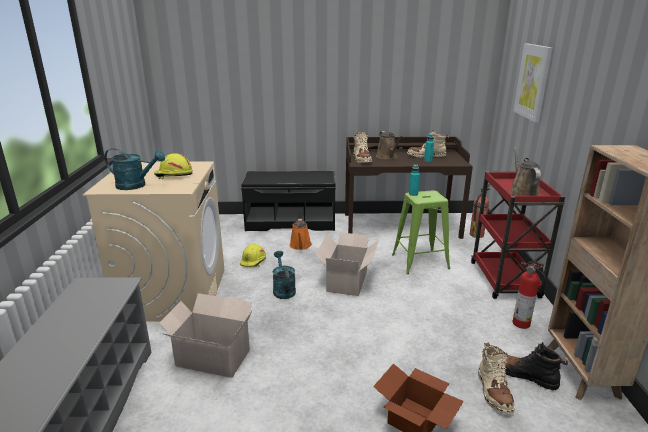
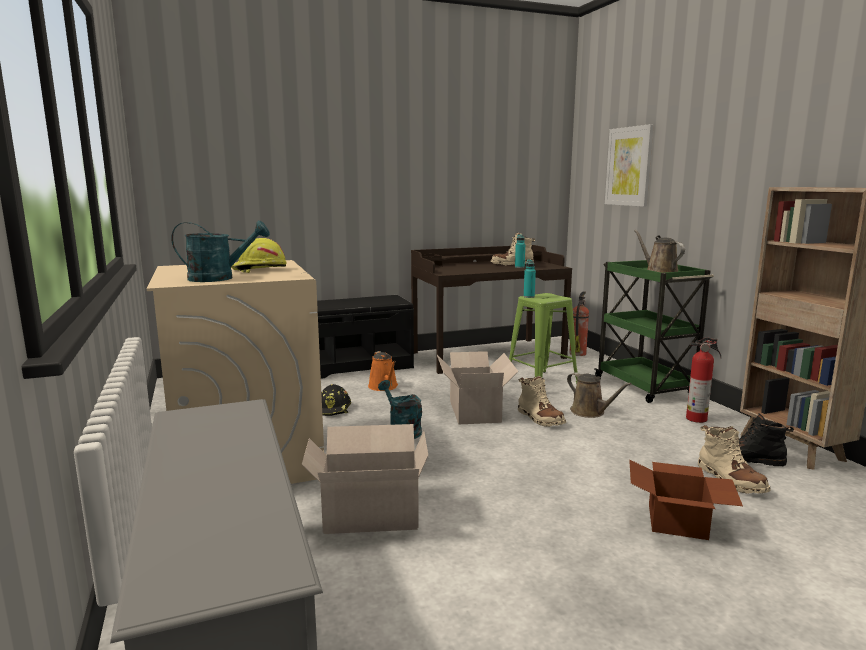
camera: 20 degrees left, 10 degrees down
yellow hard hat [240,244,266,267] -> black hard hat [321,384,351,416]
beige boot [353,132,372,163] -> beige boot moved to [518,376,566,427]
brown watering can [376,131,402,159] -> brown watering can moved to [567,372,632,418]
red cart [471,172,565,299] -> green cart [594,260,714,403]

